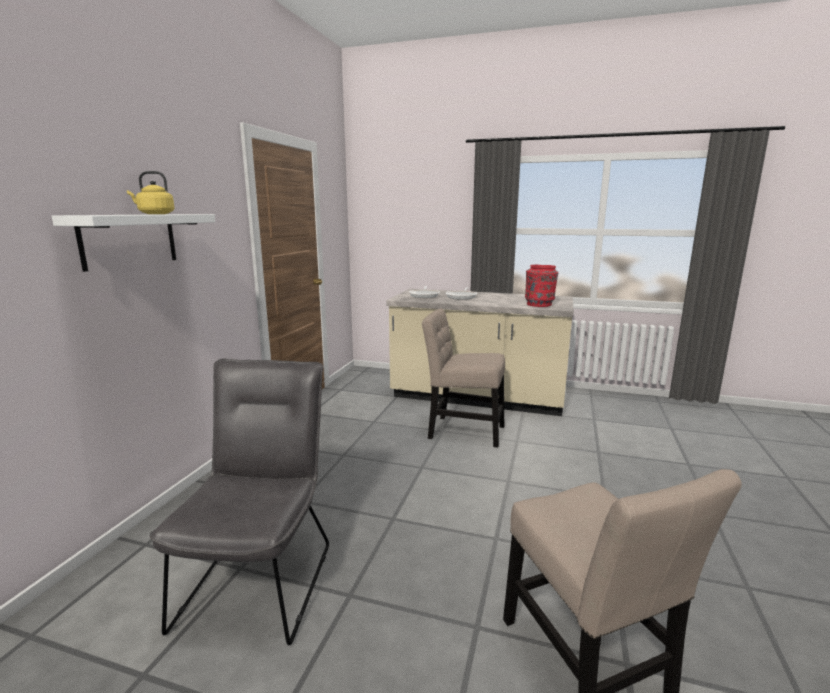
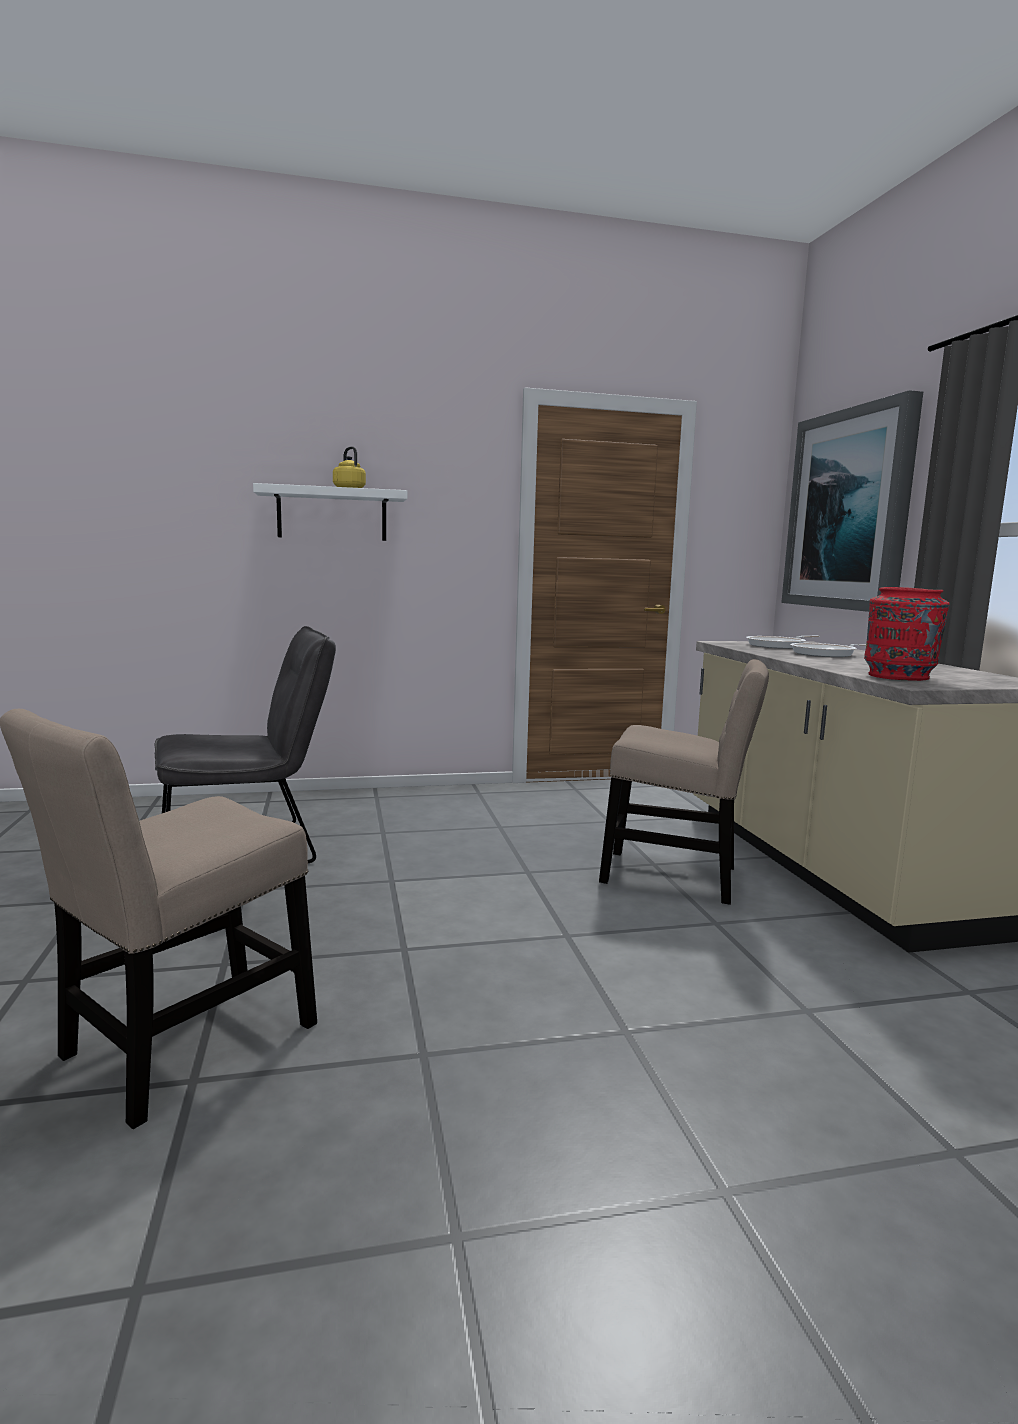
camera: 60 degrees right, 5 degrees down
beige chair [422,308,505,448] -> beige chair turned 120 degrees clockwise [599,659,769,905]
none -> picture [781,390,923,612]

